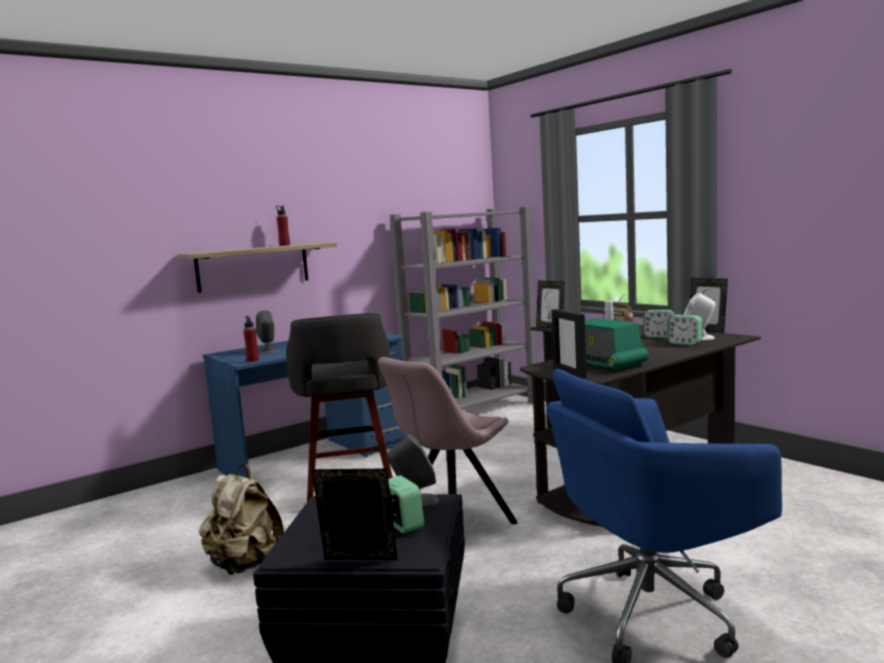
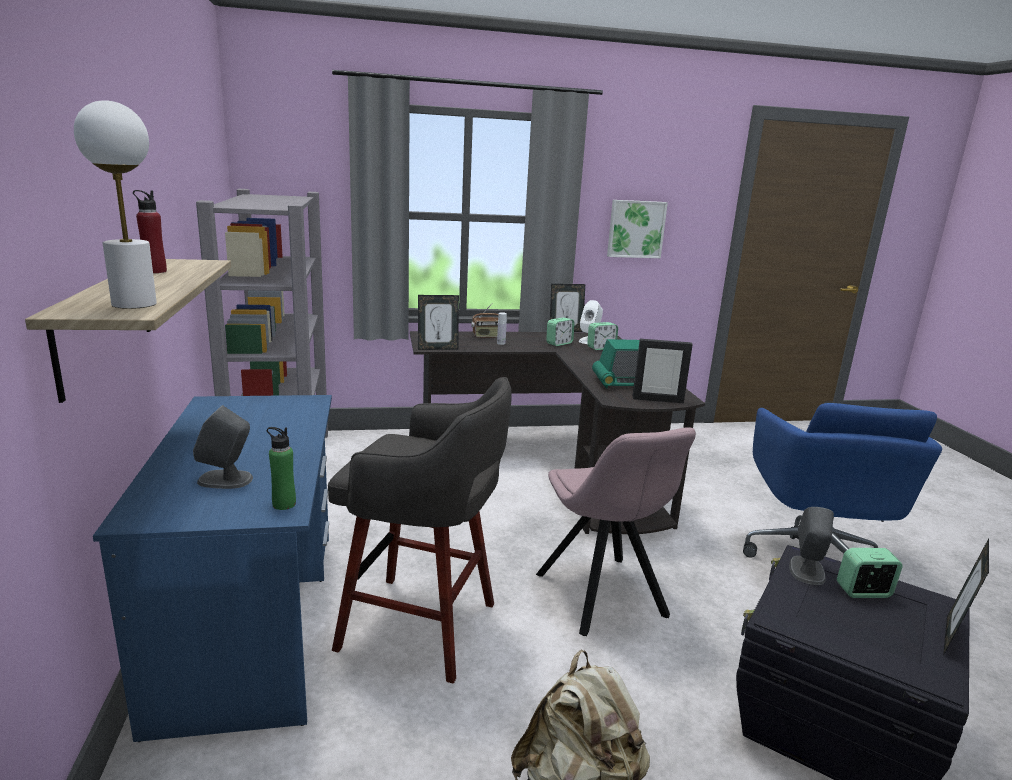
camera: 65 degrees left, 10 degrees up
red bottle [243,316,259,362] -> green bottle [267,427,296,510]
none -> white table lamp [74,100,157,309]
none -> picture [607,200,668,258]

